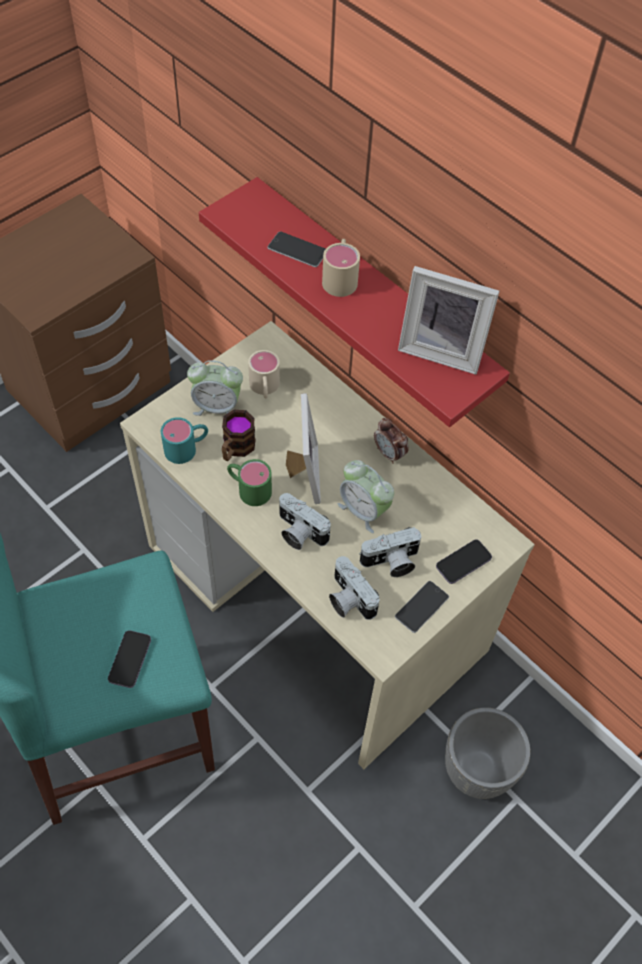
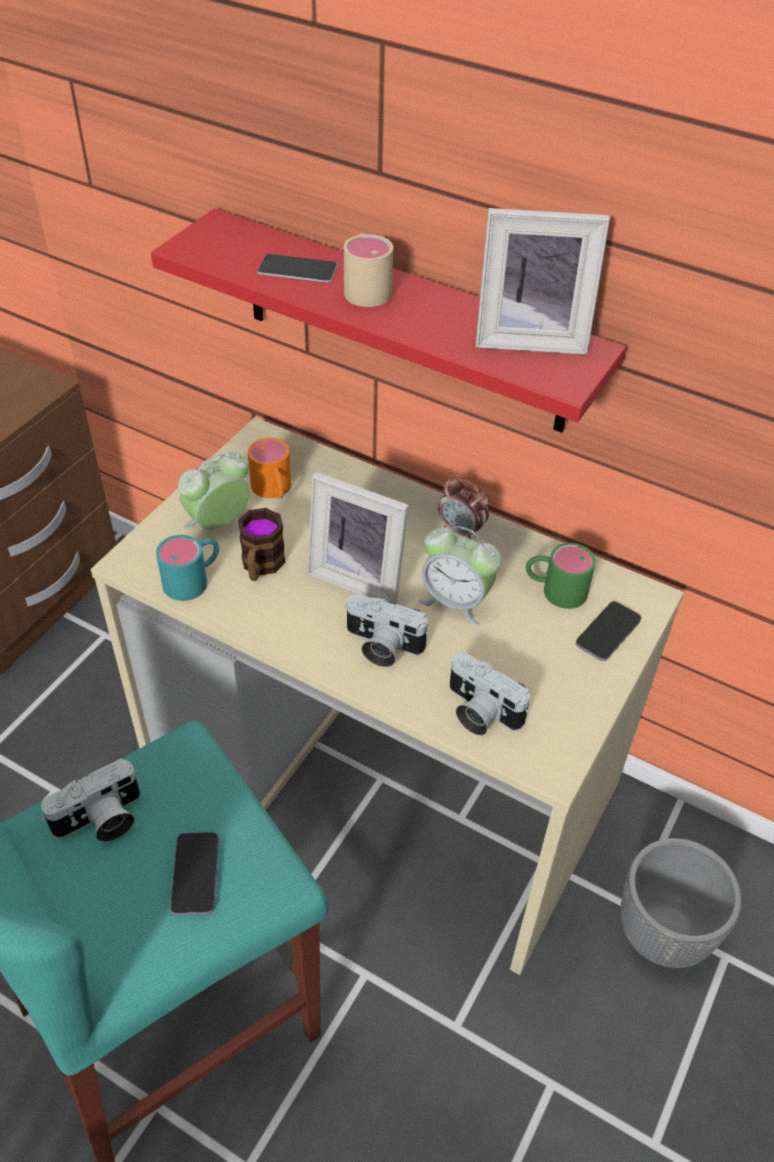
camera: 15 degrees left, 10 degrees down
alarm clock [187,360,243,416] -> alarm clock turned 150 degrees clockwise [178,452,250,529]
green mug [227,459,272,506] -> green mug moved to [526,543,596,609]
beige mug [248,350,280,398] -> orange mug [248,438,291,498]
picture frame [286,393,321,504] -> picture frame turned 135 degrees clockwise [307,472,409,605]
camera [359,527,422,577] -> camera moved to [41,758,141,842]
phone [395,581,449,633] -> none

